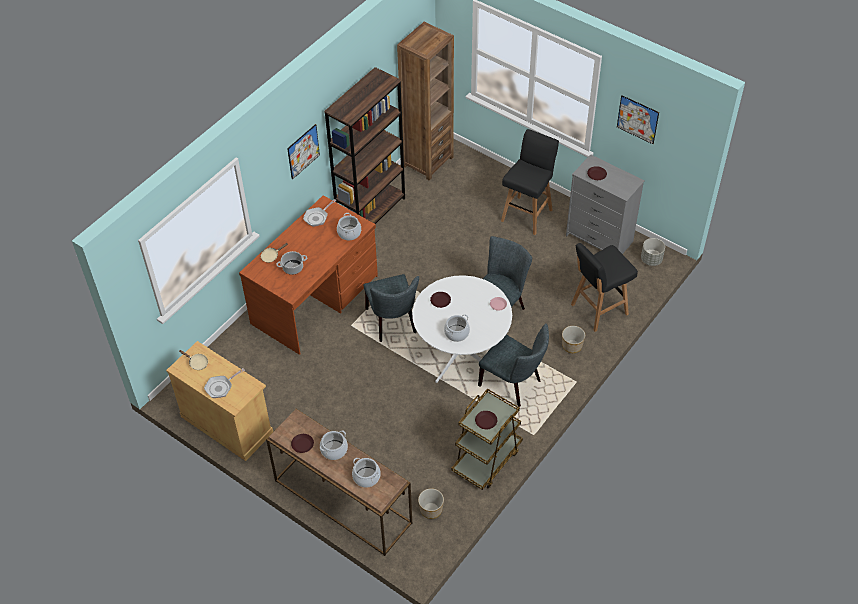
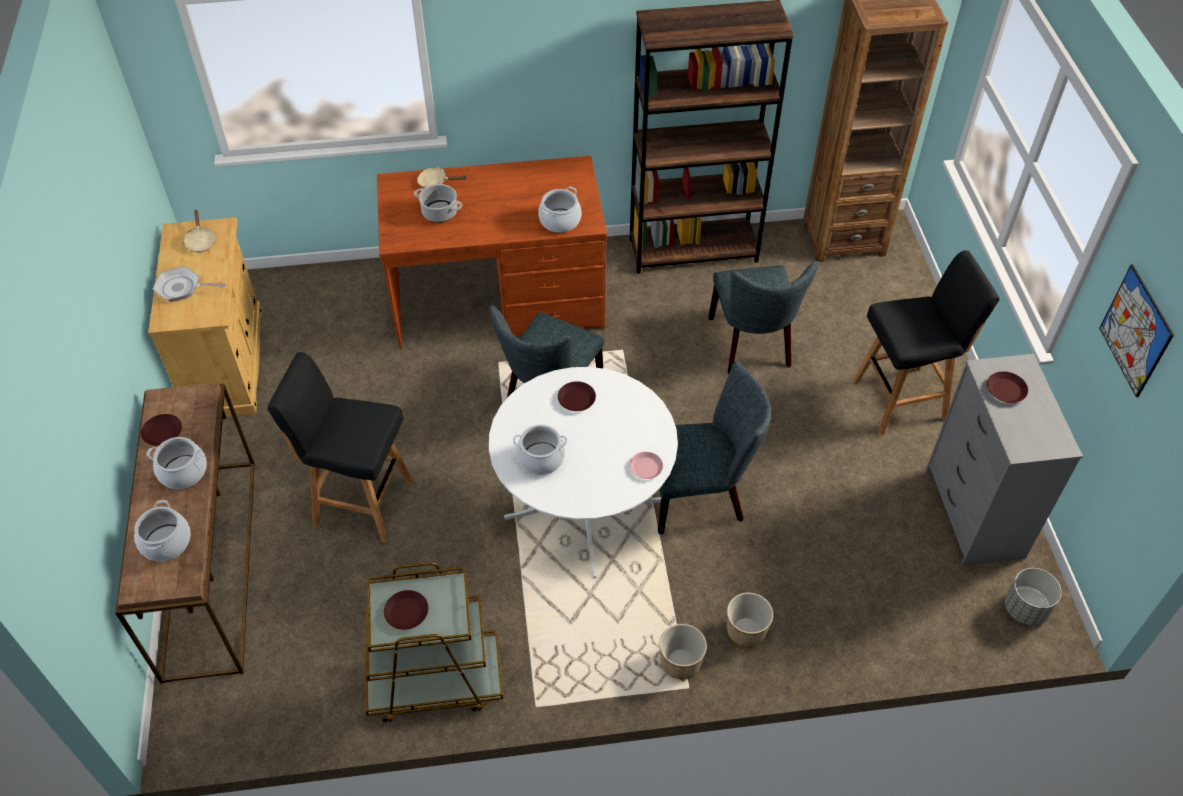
camera: 45 degrees right, 0 degrees up
picture [287,124,320,180] -> none
frying pan [303,199,336,227] -> none
planter [418,488,444,519] -> planter moved to [660,624,707,679]
grey chair [478,323,549,407] -> grey chair moved to [708,261,819,373]
black stool [571,243,638,332] -> black stool moved to [267,352,413,542]

